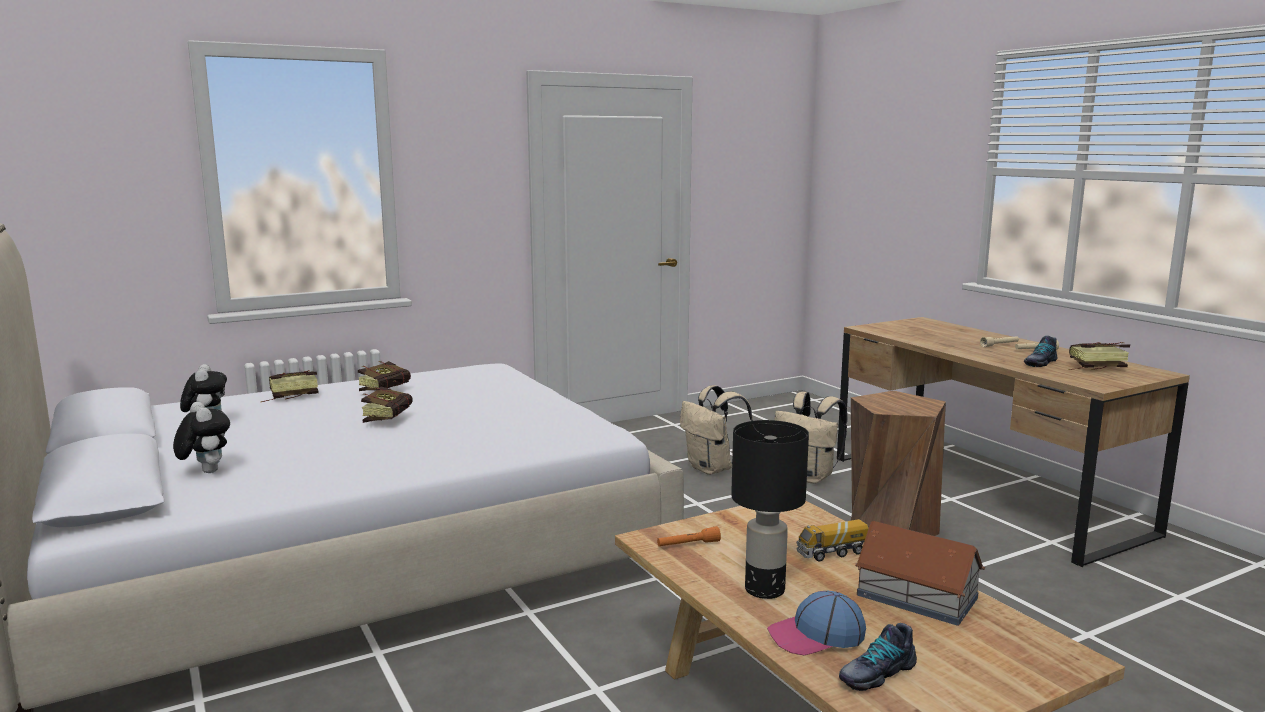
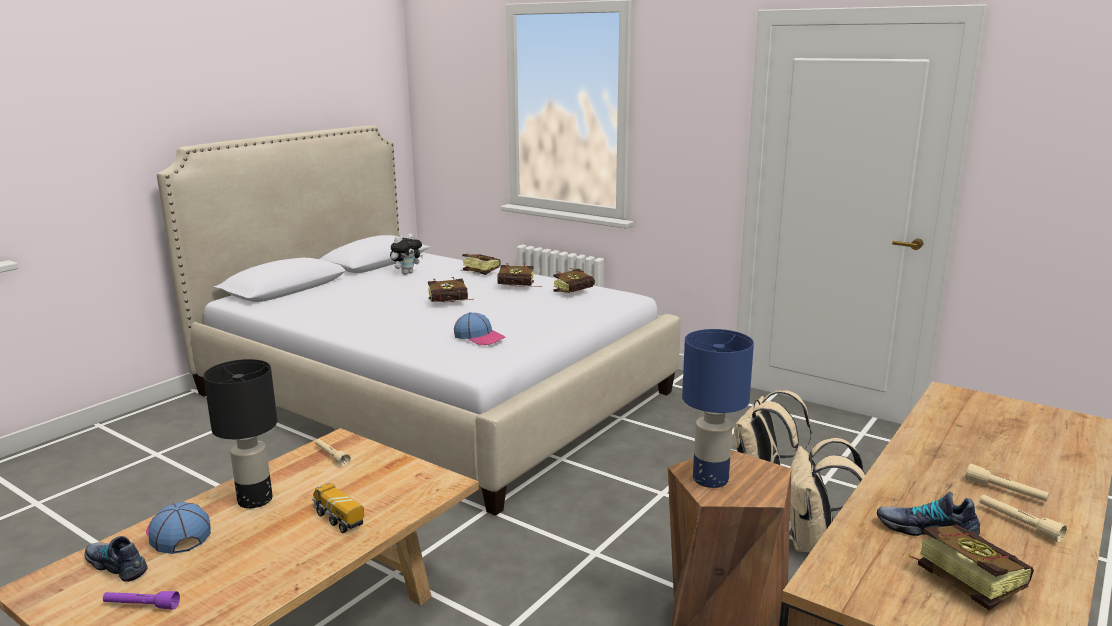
camera: 65 degrees right, 5 degrees up
plush toy [173,402,230,473] -> none
orange flashlight [657,526,721,546] -> beige flashlight [315,439,351,467]
toy house [855,521,985,626] -> none
none -> purple flashlight [103,591,180,610]
none -> cap [454,312,505,345]
none -> book [553,268,595,293]
none -> blue table lamp [682,329,754,488]

